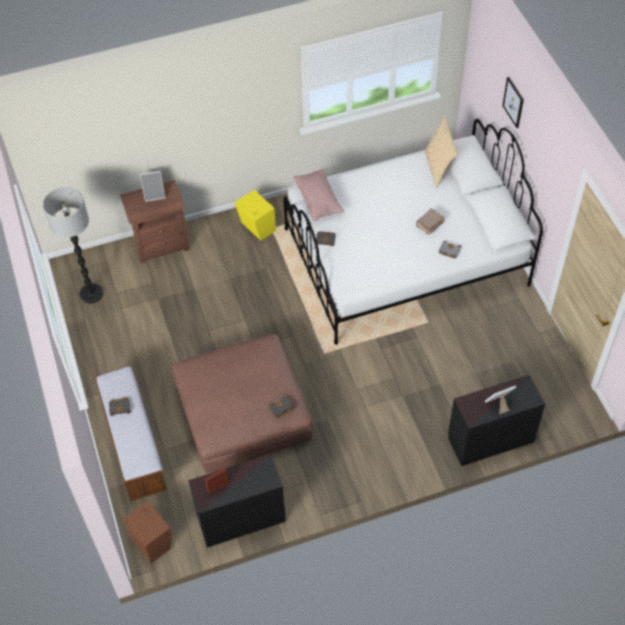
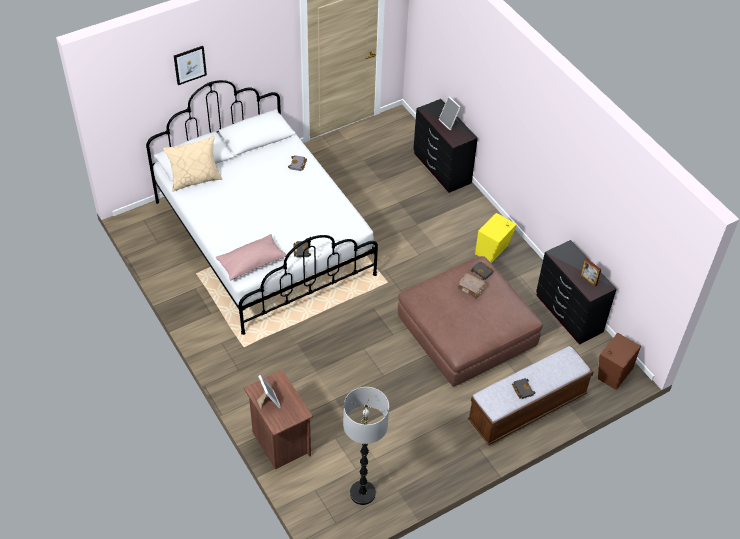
camera: 105 degrees left, 5 degrees down
yellow speaker [235,190,276,241] -> yellow speaker moved to [475,213,517,263]
brown book [416,209,445,235] -> brown book moved to [458,273,486,299]

